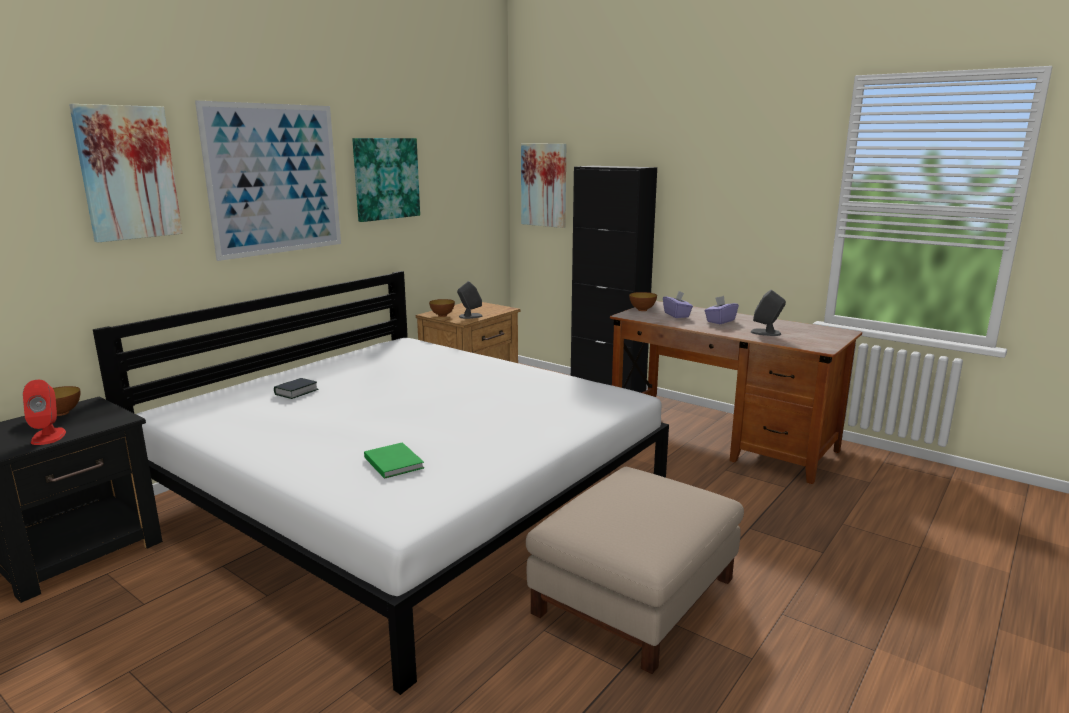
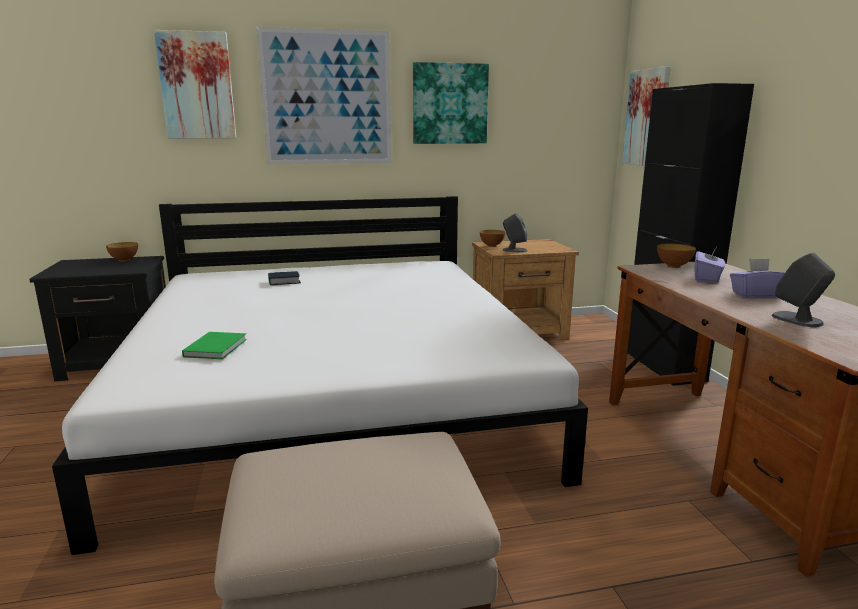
camera: 40 degrees right, 0 degrees up
red speaker [23,380,66,445] -> none

